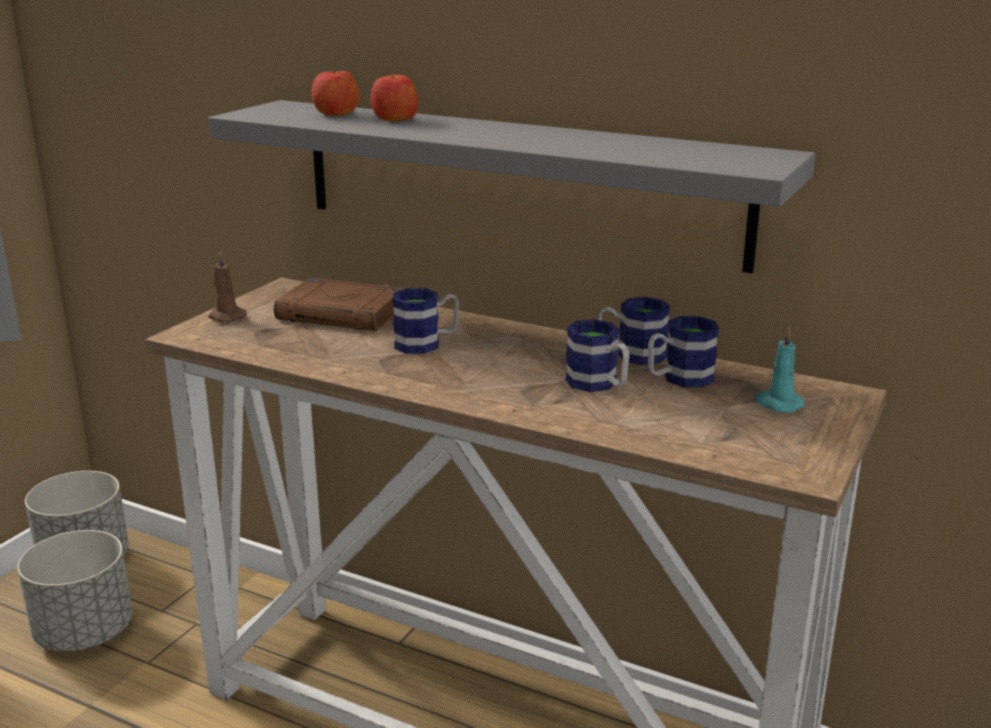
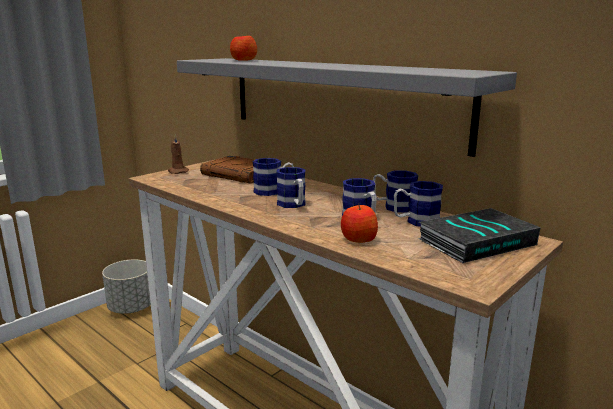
camera: 15 degrees right, 5 degrees down
grey planter [17,530,133,652] -> none
apple [371,70,418,121] -> apple moved to [341,203,378,243]
turquoise candle [755,327,804,413] -> book [418,208,540,263]
none -> mug [276,167,305,208]

